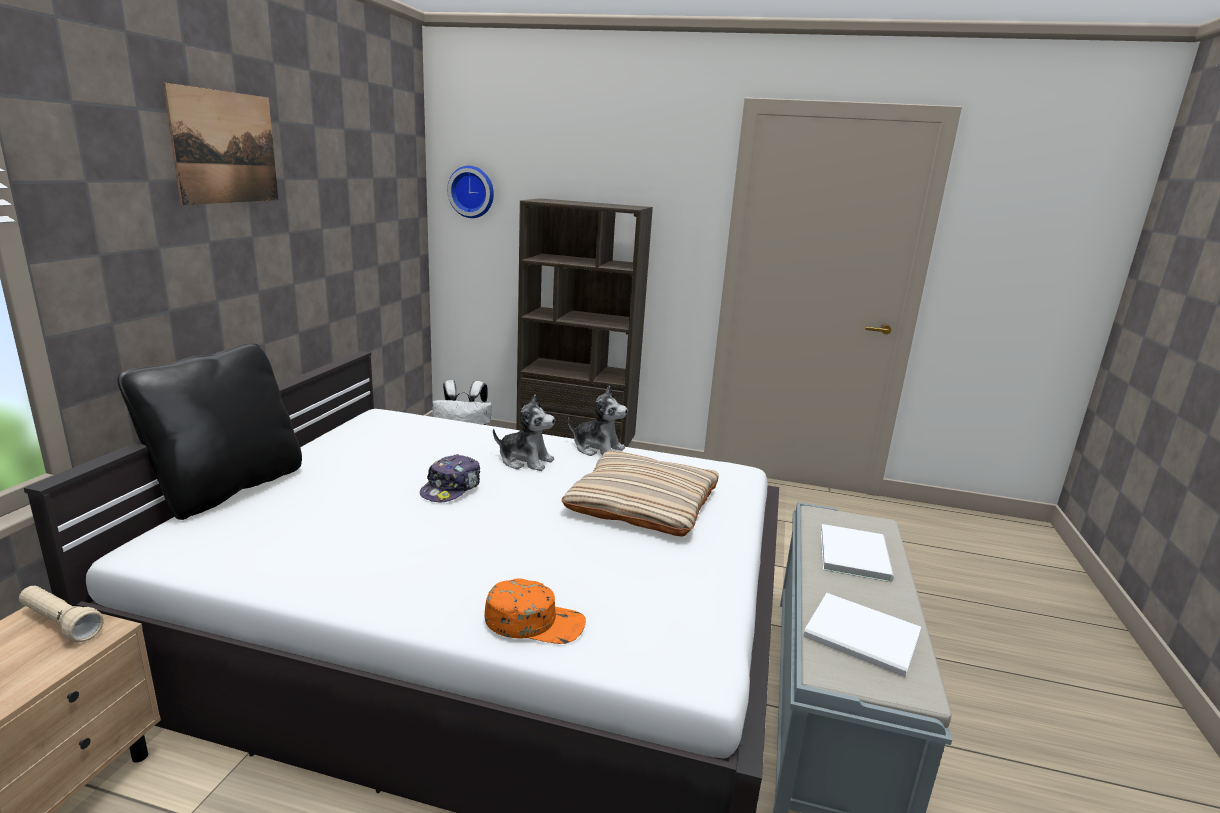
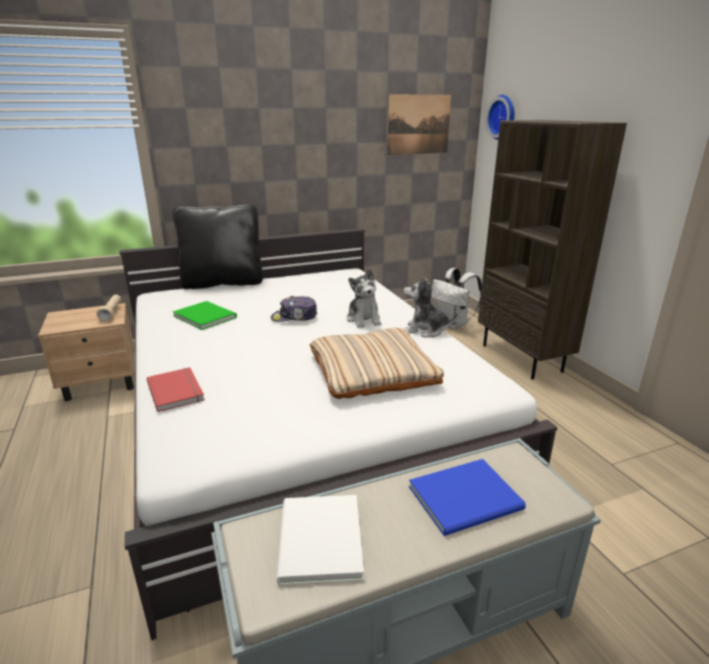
camera: 55 degrees right, 5 degrees up
picture [163,83,278,205] -> picture moved to [387,94,451,155]
orange cap [485,578,586,644] -> red book [147,367,205,412]
plush toy [568,386,628,456] -> plush toy turned 120 degrees clockwise [404,276,458,337]
white book [821,524,894,583] -> blue book [409,459,526,536]
none -> green book [173,301,237,330]

